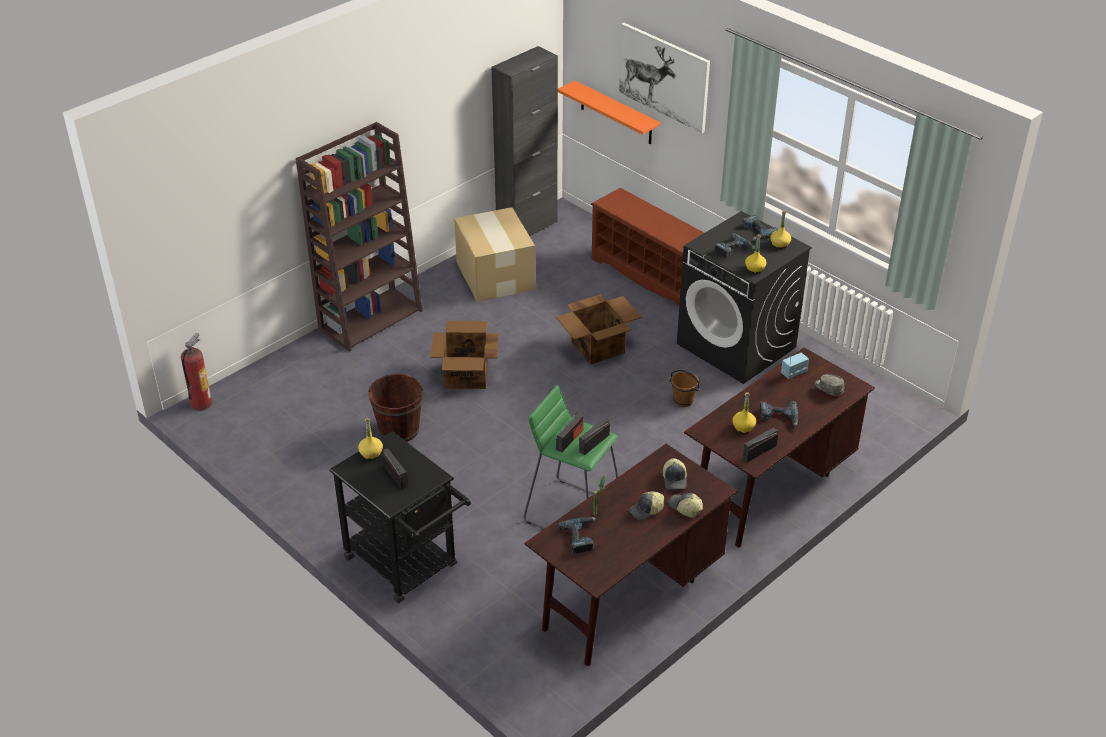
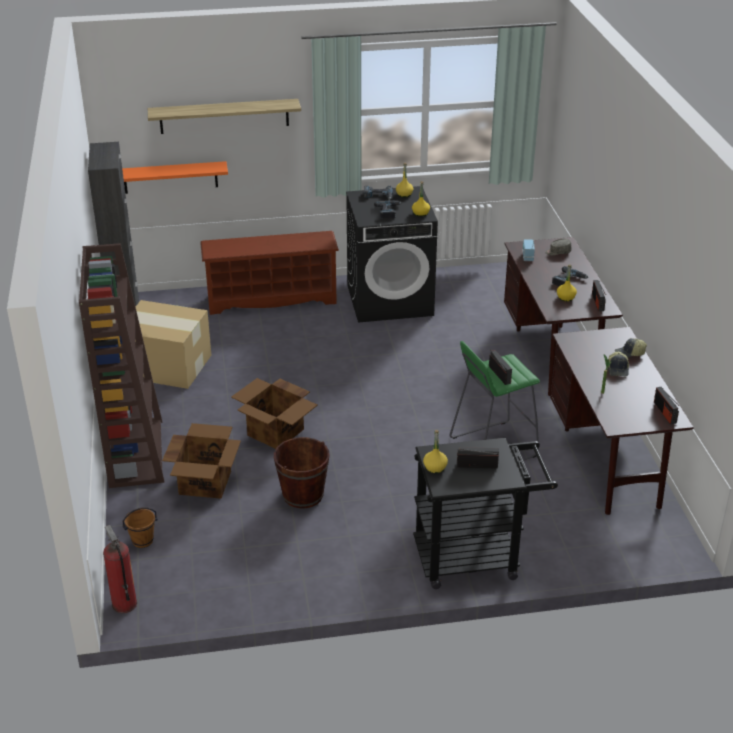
camera: 55 degrees left, 5 degrees down
cardboard box [556,295,642,365] -> cardboard box moved to [162,423,241,499]
power drill [558,517,597,554] -> none
radio [579,418,610,455] -> radio moved to [654,387,679,424]
picture [619,23,710,133] -> shelf [148,99,301,134]
cap [663,458,687,489] -> none
brown bucket [669,370,700,407] -> brown bucket moved to [122,507,158,548]

